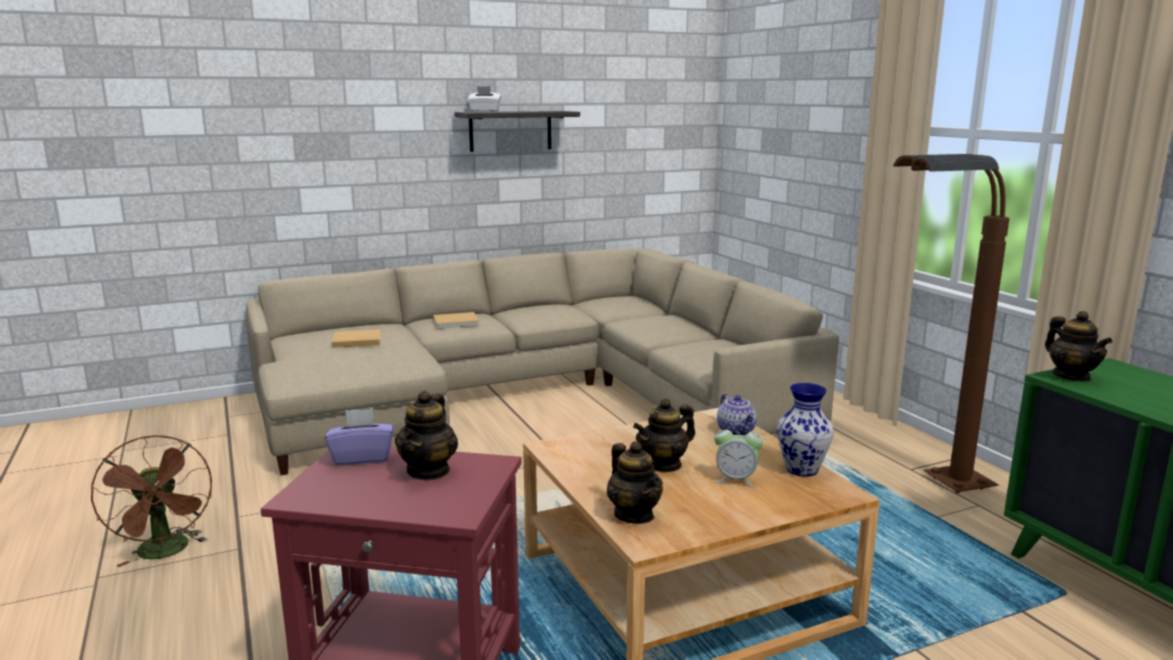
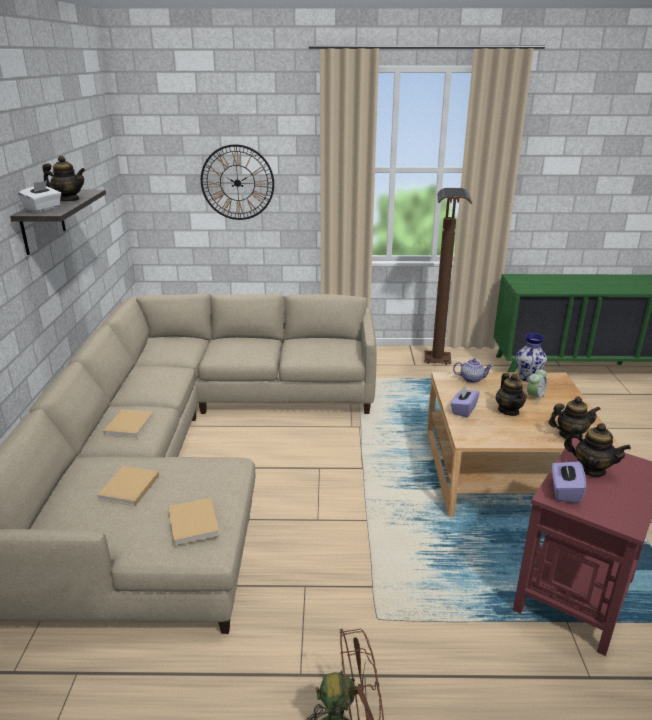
camera: 65 degrees left, 10 degrees up
teapot [1045,311,1112,382] -> teapot moved to [42,156,85,201]
none -> beige book [168,498,220,546]
none -> wall clock [201,144,274,220]
none -> purple tissue box [451,385,480,417]

